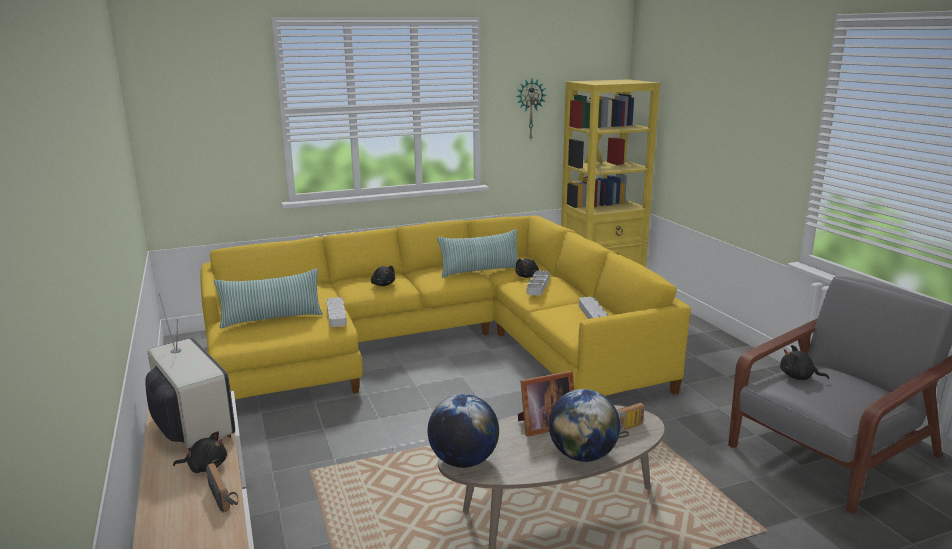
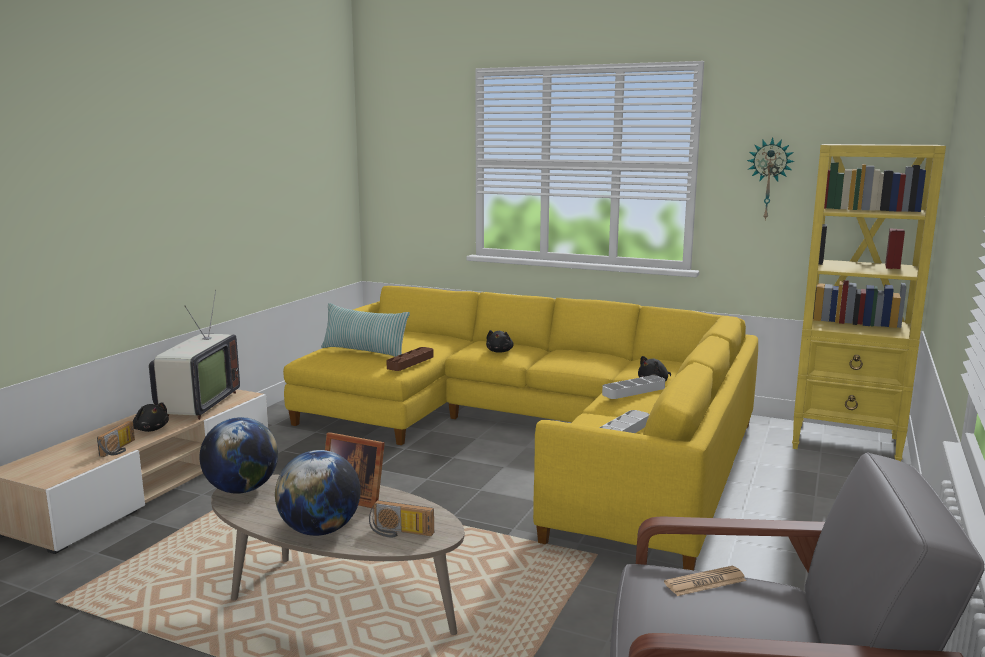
camera: 45 degrees right, 5 degrees down
grey tray [327,297,347,327] -> brown tray [386,347,434,371]
pillow [437,229,518,277] -> none
black plush toy [780,345,829,381] -> newspaper [664,566,747,596]

